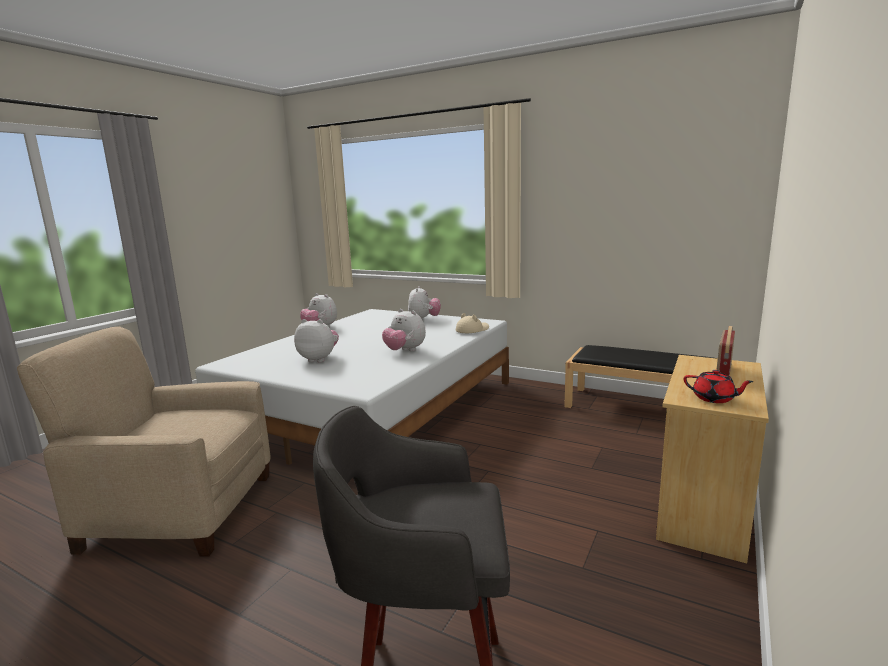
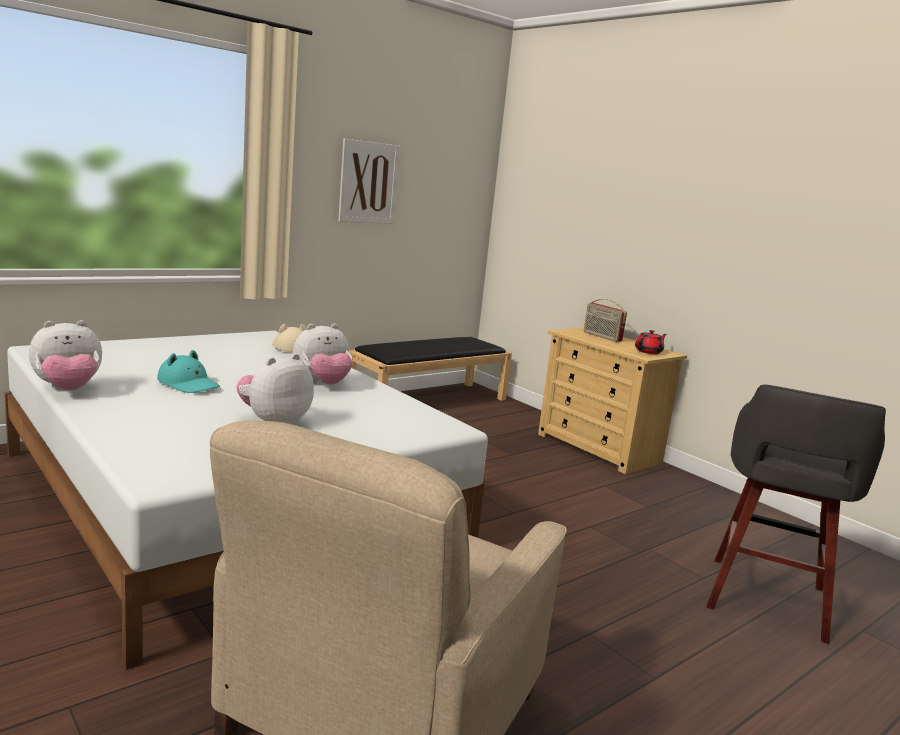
camera: 70 degrees left, 0 degrees up
plush toy [408,286,441,319] -> none
none -> turquoise hat [157,350,220,393]
none -> picture [338,139,400,224]

